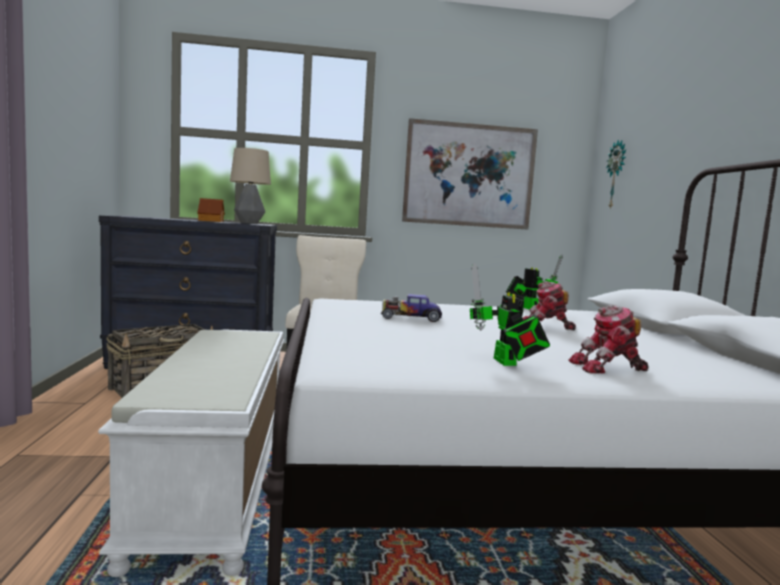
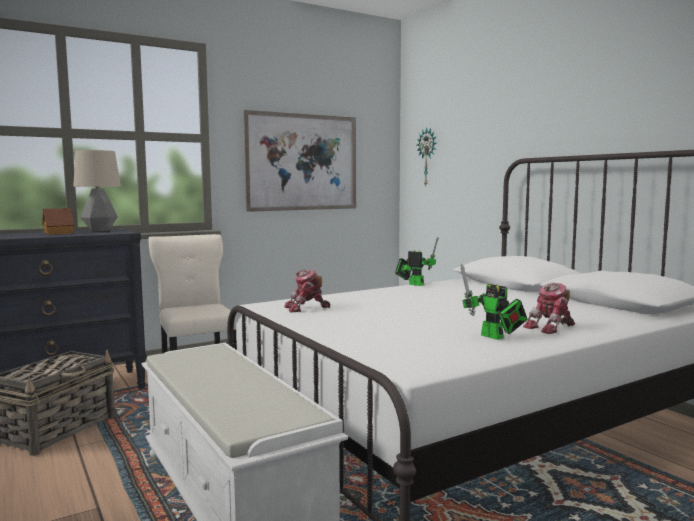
camera: 25 degrees left, 0 degrees up
toy car [381,294,442,322] -> none
toy robot [523,281,576,330] -> toy robot moved to [284,269,330,312]

